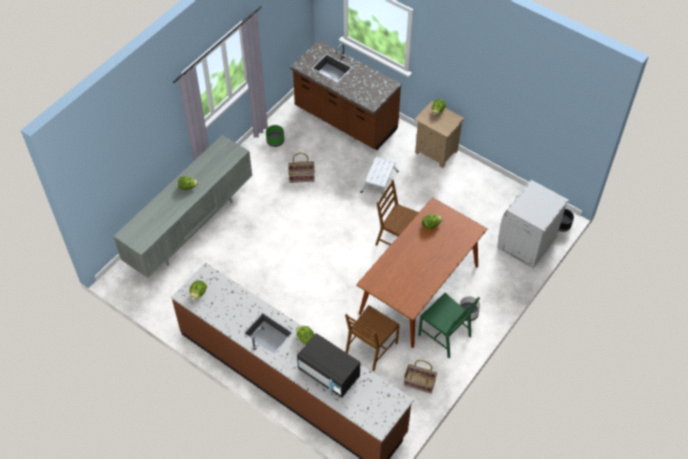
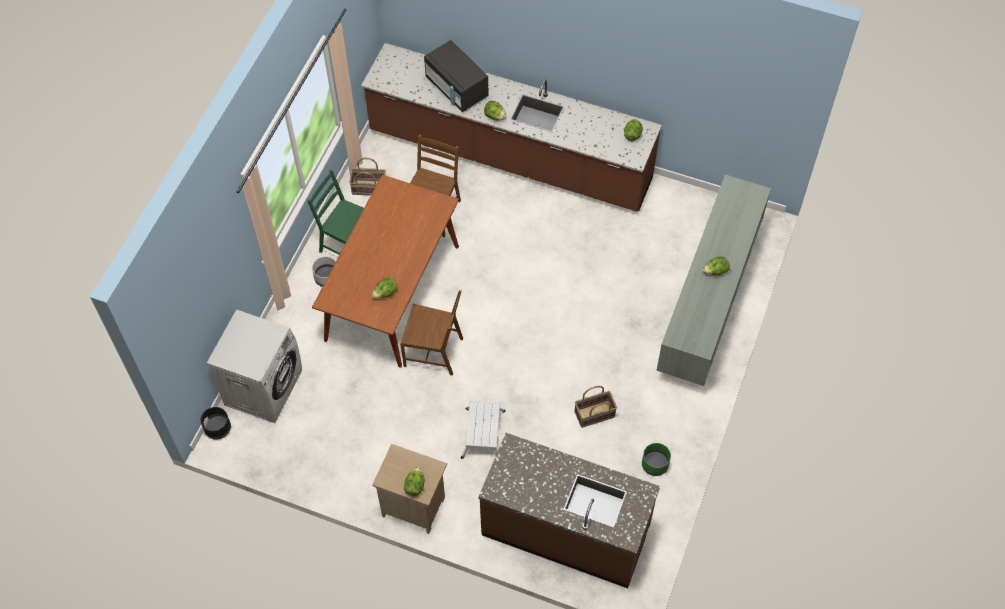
camera: 165 degrees right, 5 degrees up
black microwave [297,333,360,398] -> black microwave turned 150 degrees counterclockwise [424,40,489,112]

